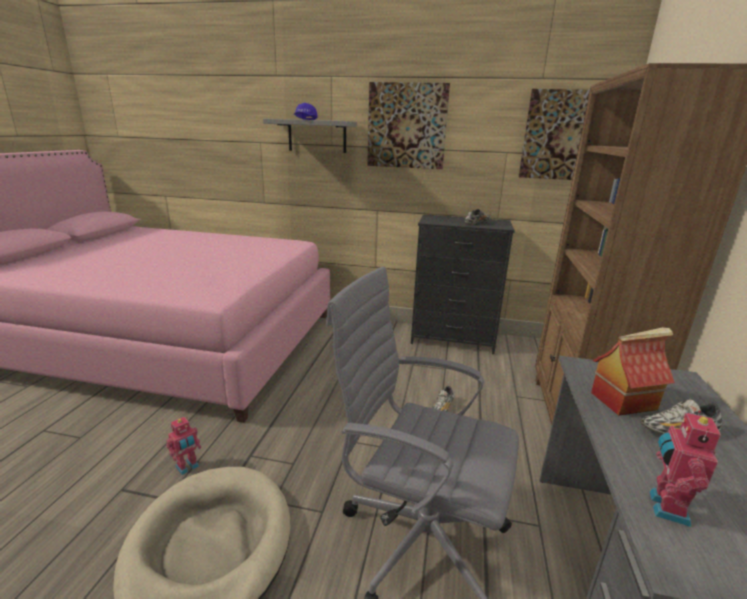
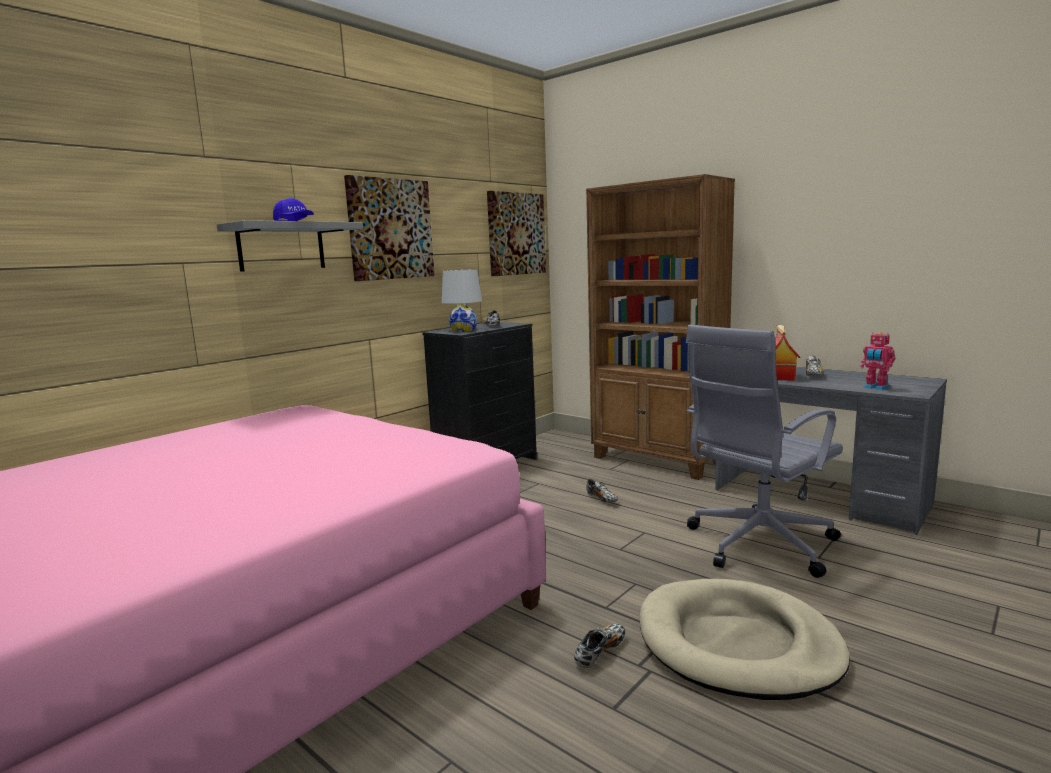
camera: 60 degrees left, 10 degrees down
toy robot [166,417,201,475] -> shoe [574,624,625,668]
none -> white table lamp [442,269,482,332]

